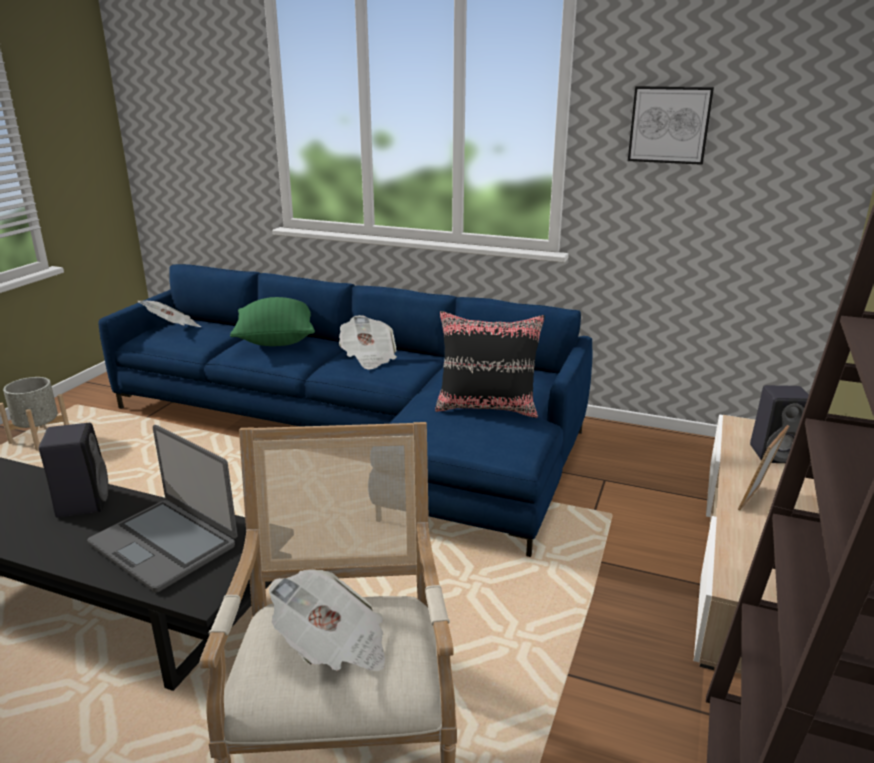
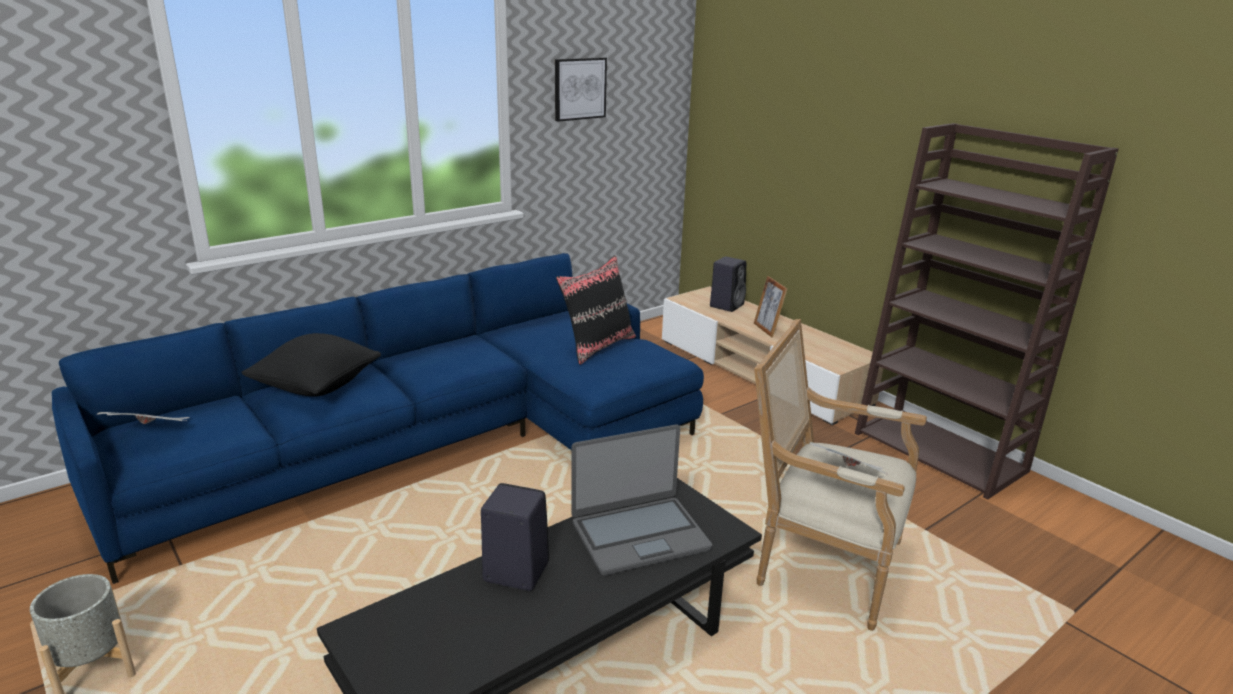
camera: 60 degrees left, 0 degrees up
green pillow [230,297,315,346] -> black pillow [241,333,381,397]
newspaper [339,315,397,370] -> none

